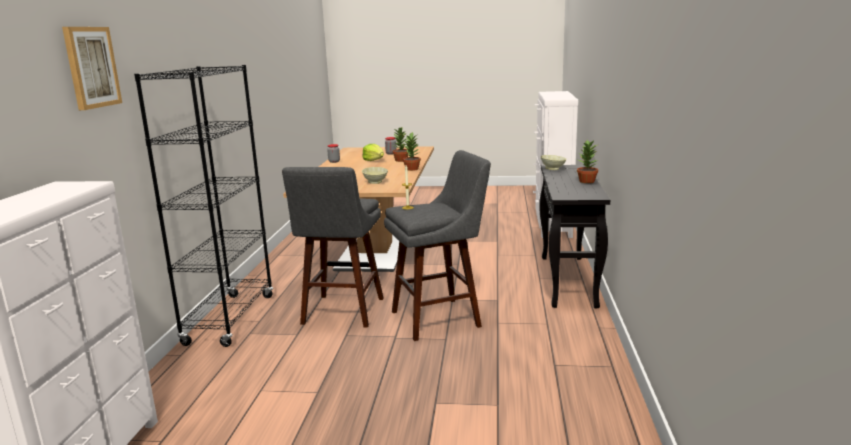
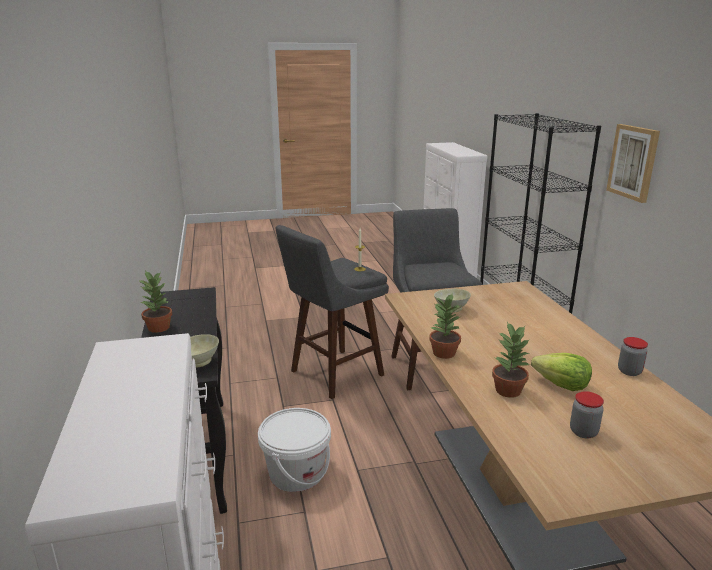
camera: 160 degrees right, 5 degrees up
picture [62,27,122,110] -> picture moved to [606,124,660,203]
none -> white bucket [258,408,331,492]

